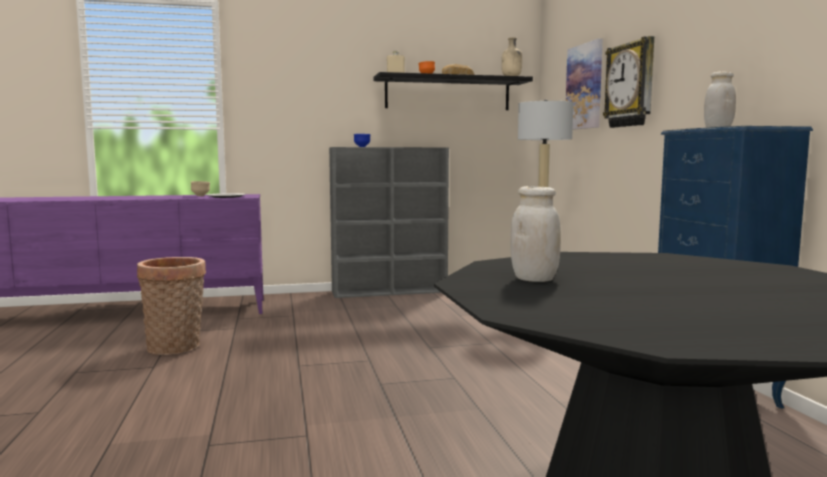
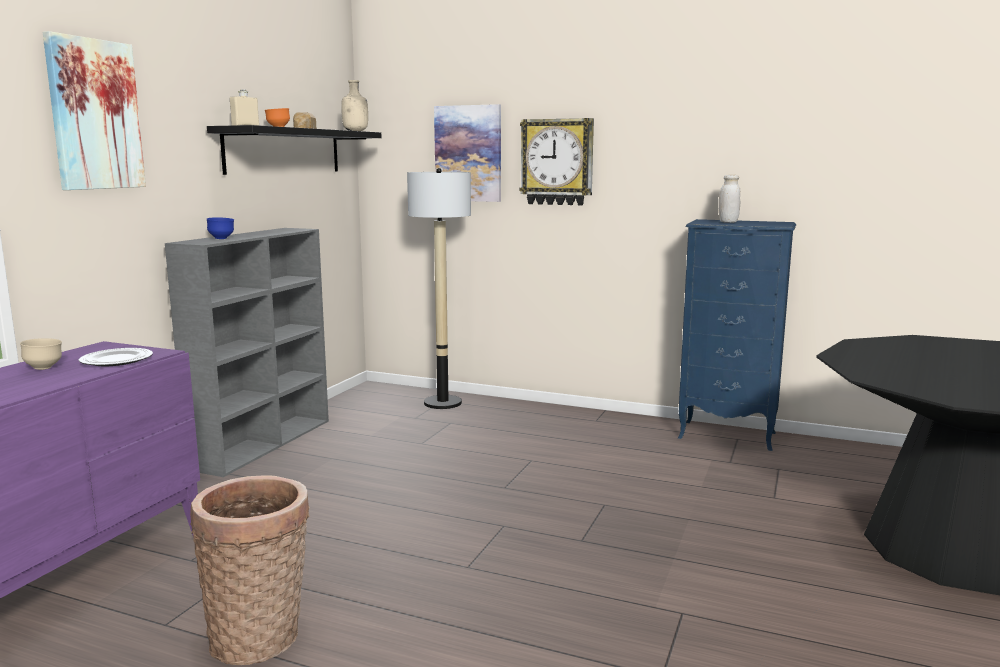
camera: 55 degrees left, 5 degrees up
white jar [510,186,561,282] -> none
none -> picture [43,31,146,190]

